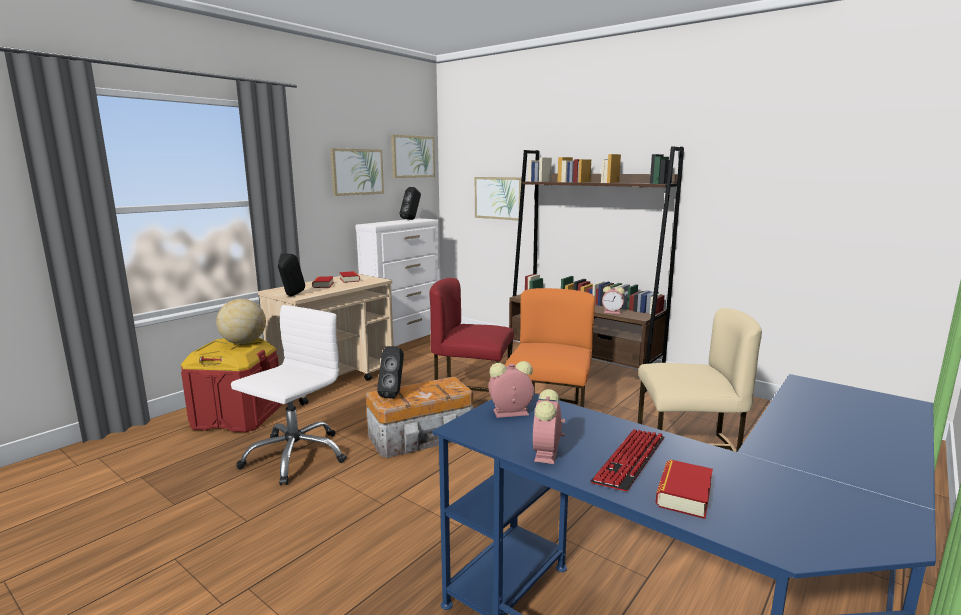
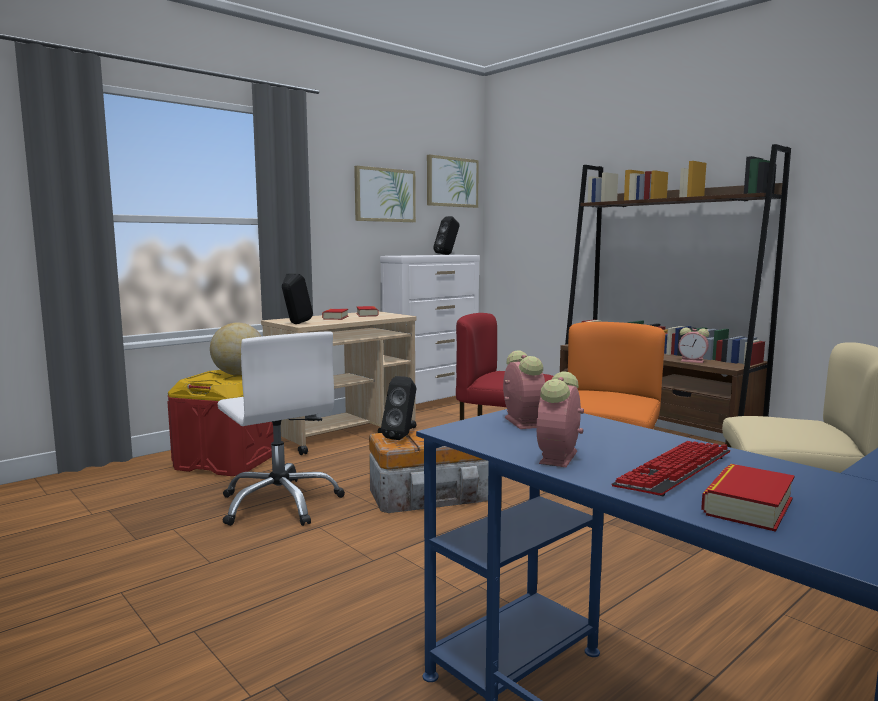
camera: 10 degrees right, 5 degrees down
white office chair [231,305,346,485] -> white office chair turned 105 degrees clockwise [217,332,345,526]
picture [475,177,523,221] -> none
alarm clock [488,361,534,418] -> alarm clock turned 75 degrees clockwise [503,351,545,429]

